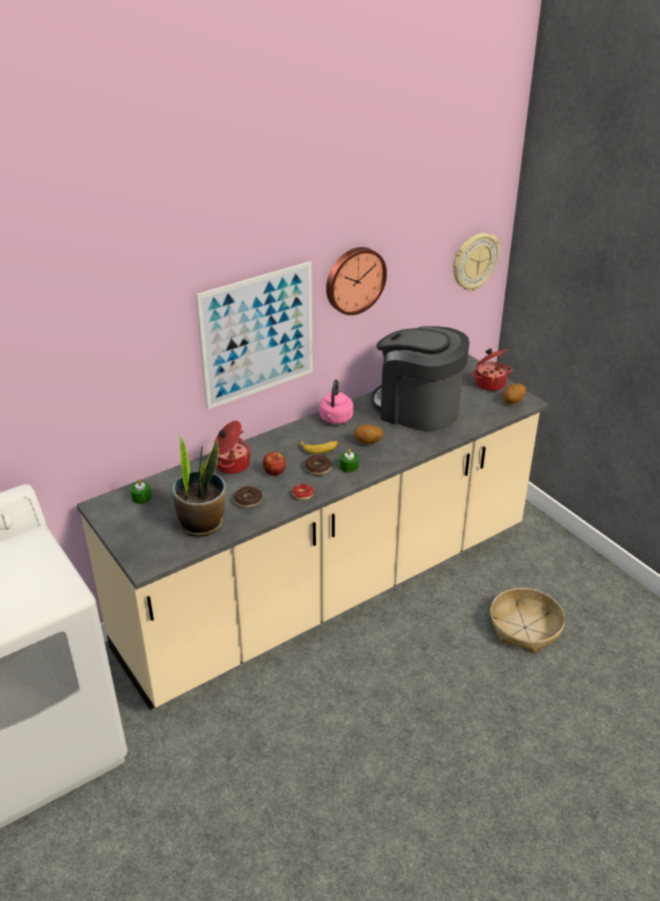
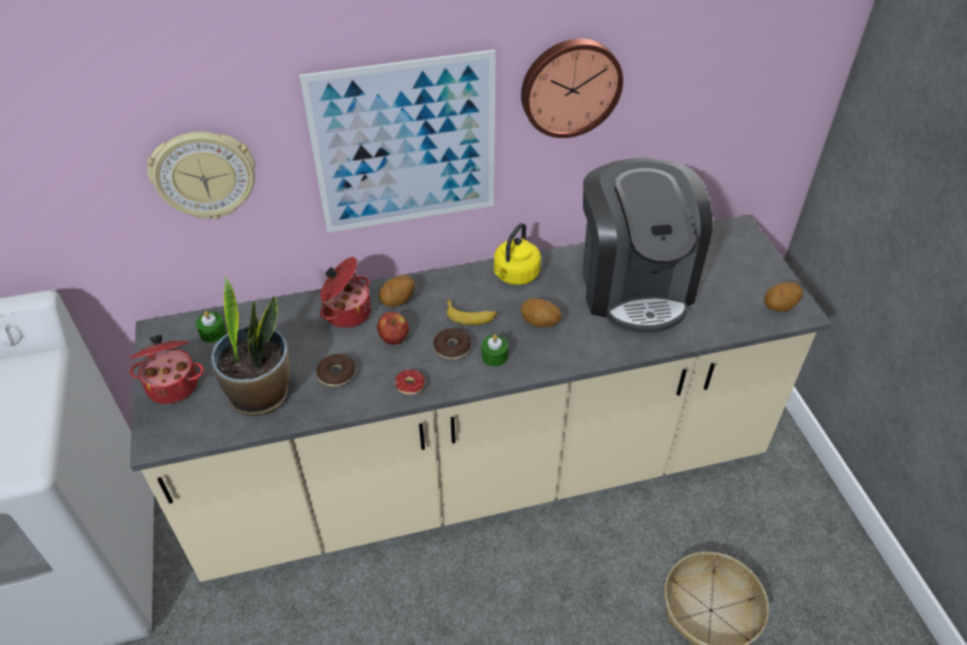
camera: 20 degrees right, 10 degrees up
pink kettle [320,379,353,424] -> yellow kettle [494,223,541,285]
coffee machine [371,326,470,432] -> coffee machine turned 150 degrees counterclockwise [583,158,713,334]
wall clock [453,233,500,291] -> wall clock moved to [147,132,255,220]
cooking pot [471,348,512,391] -> cooking pot moved to [129,335,204,404]
none -> potato [379,275,415,307]

